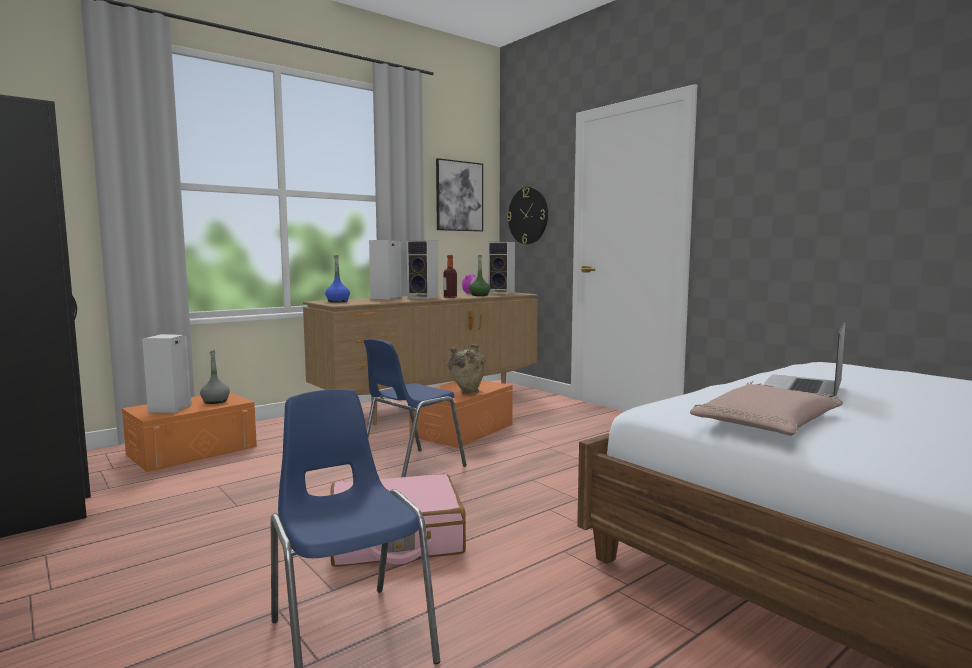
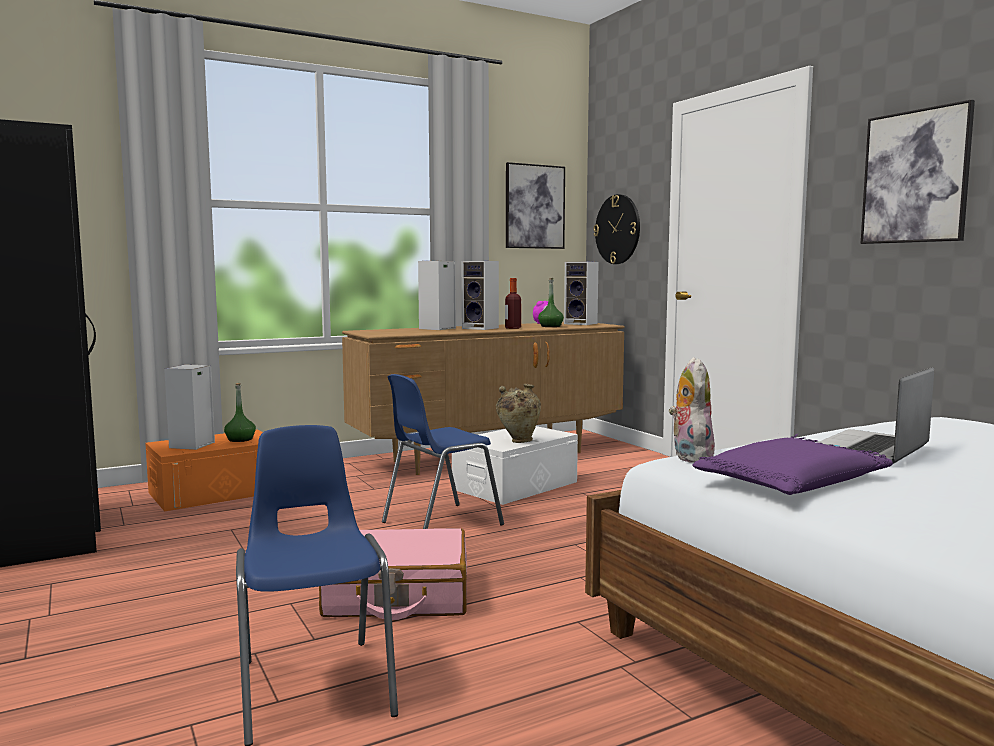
camera: 10 degrees right, 0 degrees up
grey bottle [200,350,230,404] -> green bottle [224,383,256,442]
blue bottle [325,255,350,303] -> none
orange storage box [409,380,513,448] -> white storage box [452,426,578,505]
beige pillow [690,381,843,436] -> purple pillow [692,434,893,495]
none -> plush toy [669,357,715,463]
none -> picture [861,99,975,244]

